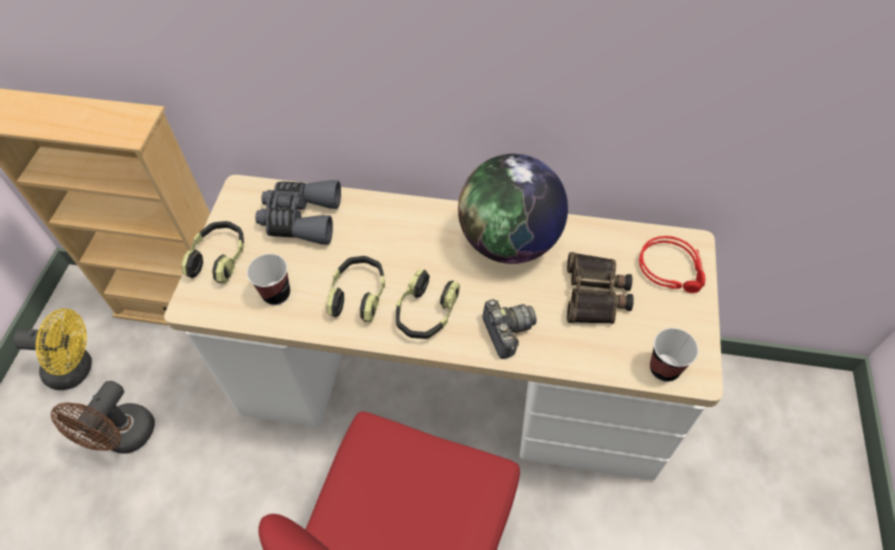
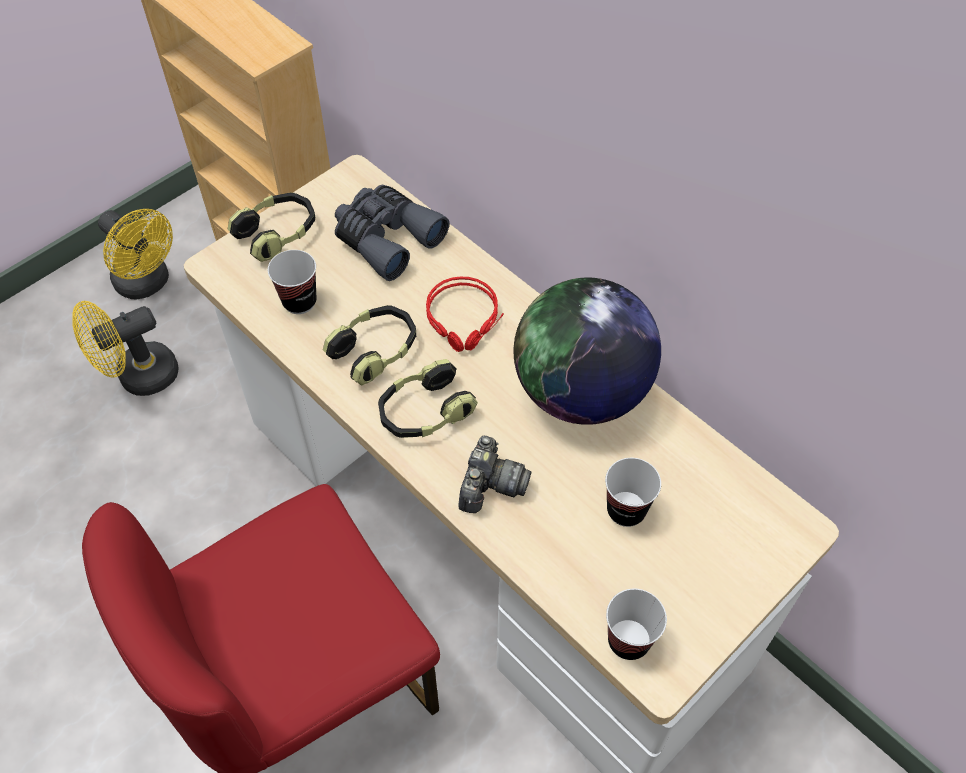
camera: 35 degrees right, 0 degrees up
brown fan [51,381,155,454] -> yellow fan [72,301,179,396]
binoculars [567,252,634,324] -> cup [605,458,661,527]
red headphones [639,236,705,293] -> red headphones moved to [426,277,504,352]

